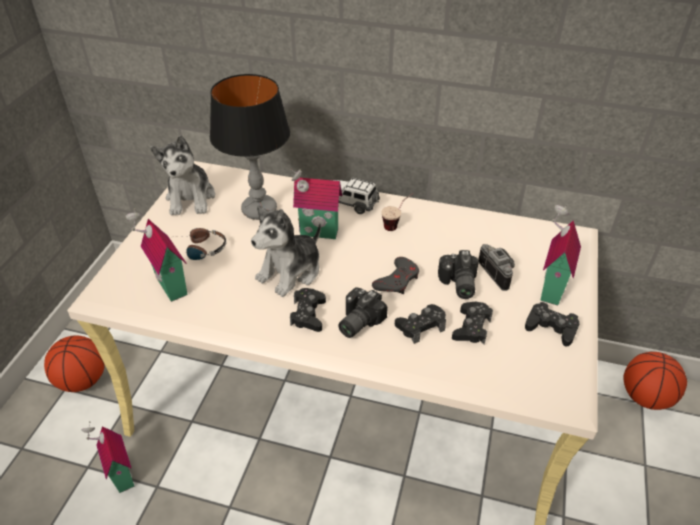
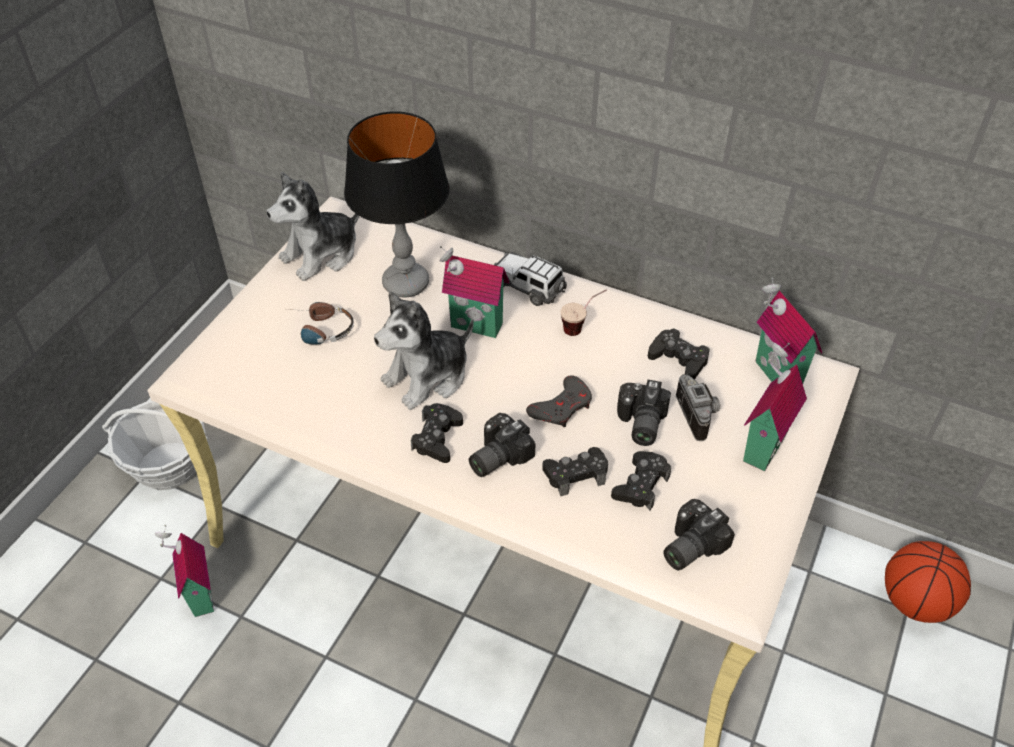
camera: 10 degrees right, 5 degrees up
basketball [44,335,105,392] -> basket [102,400,208,490]
toy house [126,208,188,302] -> toy house moved to [755,278,822,383]
plush toy [151,135,215,215] -> plush toy turned 45 degrees clockwise [266,172,360,281]
black game controller [525,302,580,347] -> black game controller moved to [648,329,710,379]
none -> camera [663,499,735,570]

